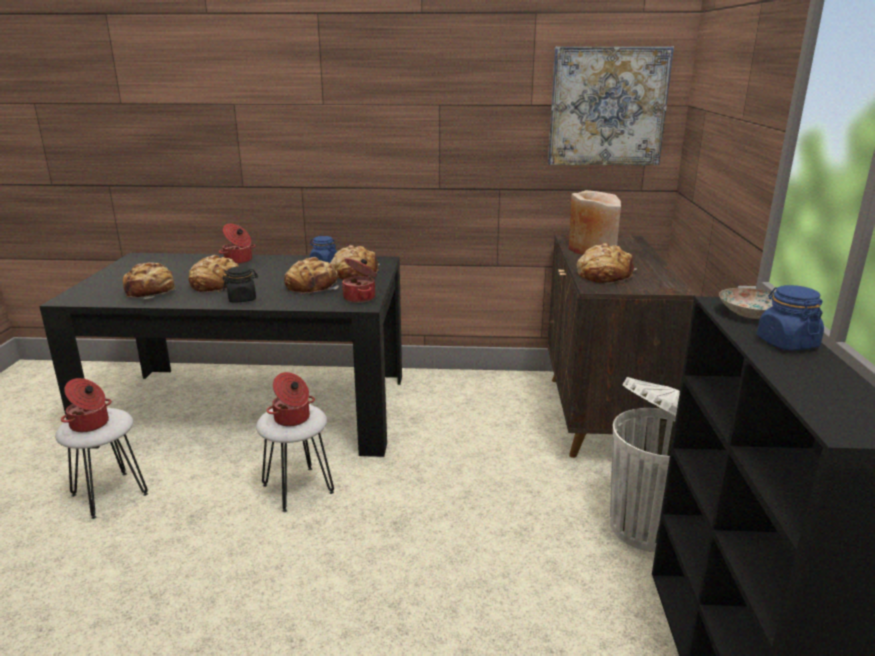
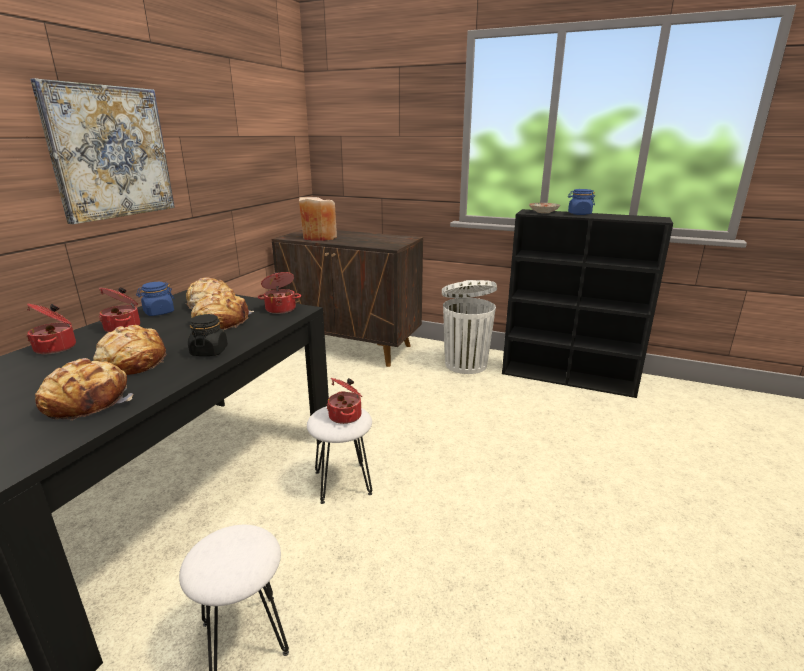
camera: 70 degrees left, 0 degrees up
cooking pot [61,378,112,432] -> cooking pot moved to [98,287,140,332]
picture [548,47,674,166] -> picture moved to [30,78,175,224]
bread [577,243,637,283] -> none

